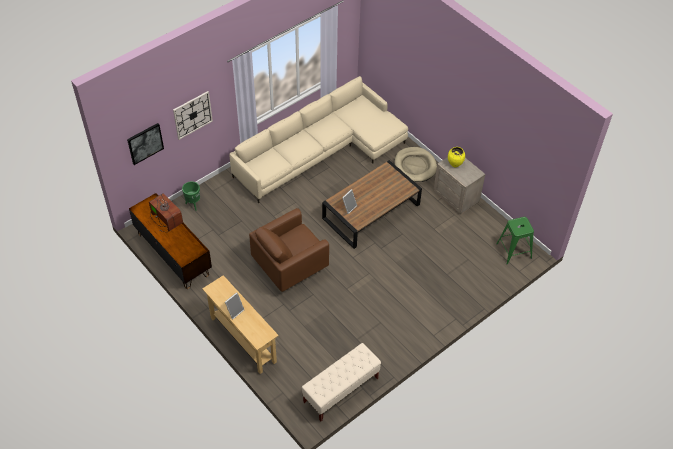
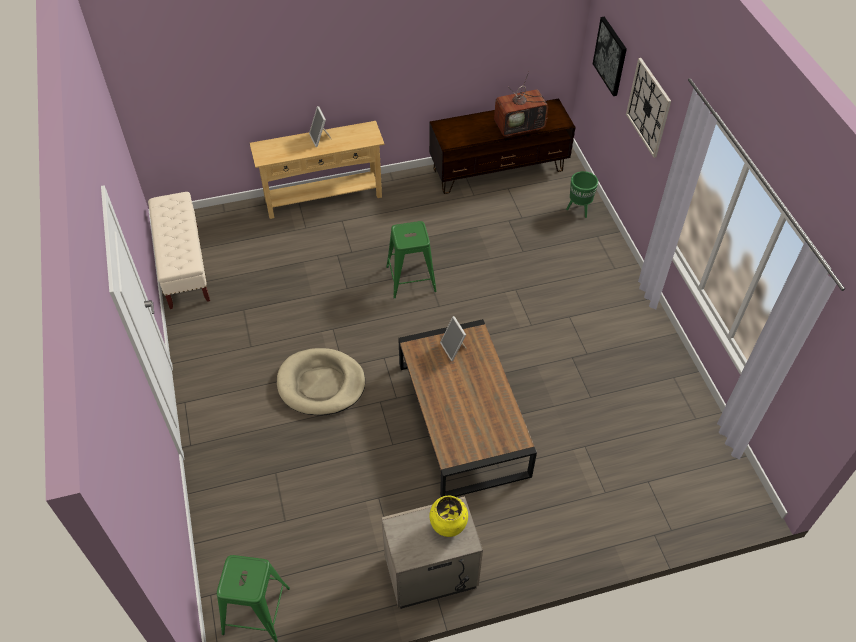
camera: 115 degrees right, 0 degrees up
beige sofa [229,76,408,203] -> none
brown armchair [249,208,329,292] -> green stool [386,221,437,299]
beige dog bed [394,147,437,182] -> beige dog bed moved to [277,348,365,416]

